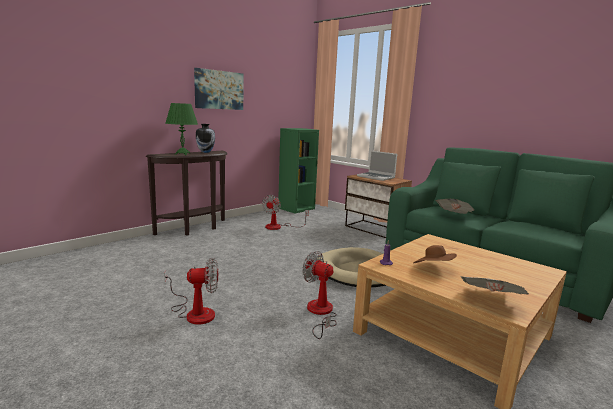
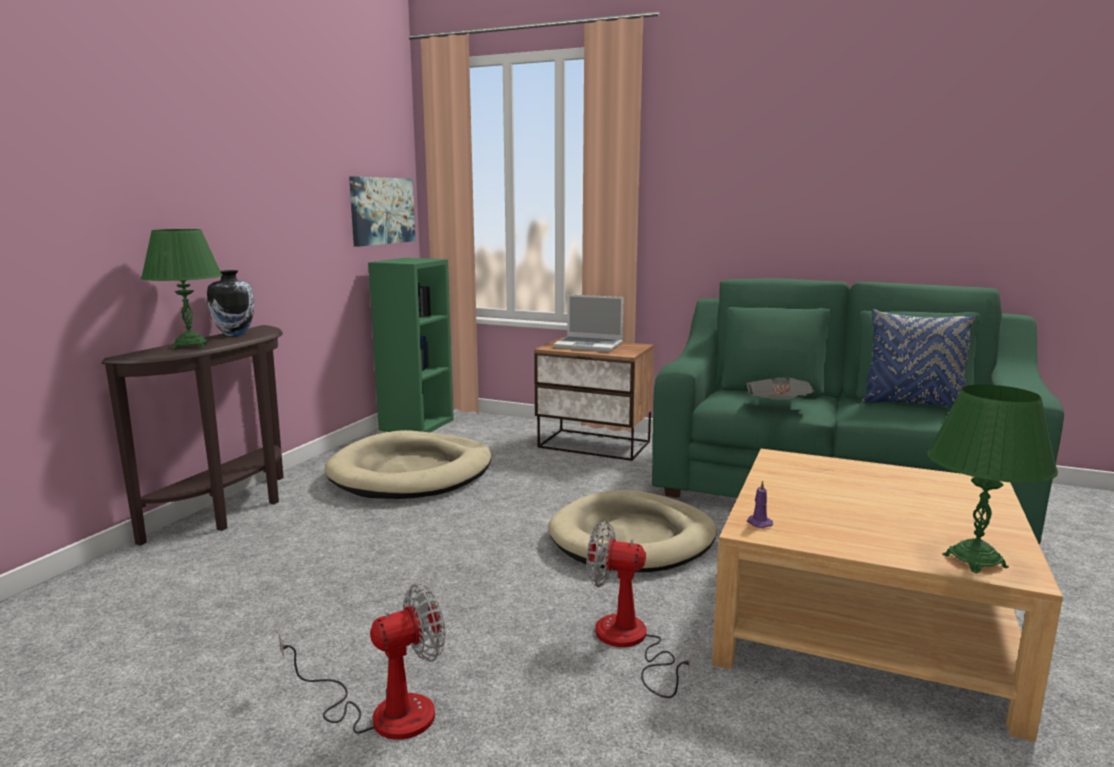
camera: 20 degrees left, 0 degrees up
picture [194,68,243,110] -> picture moved to [349,176,415,247]
fan [262,195,309,230] -> beige dog bed [324,430,492,499]
brown hat [413,245,457,263] -> none
newspaper [460,276,529,294] -> green table lamp [927,385,1058,573]
none -> blue pillow [861,309,975,408]

